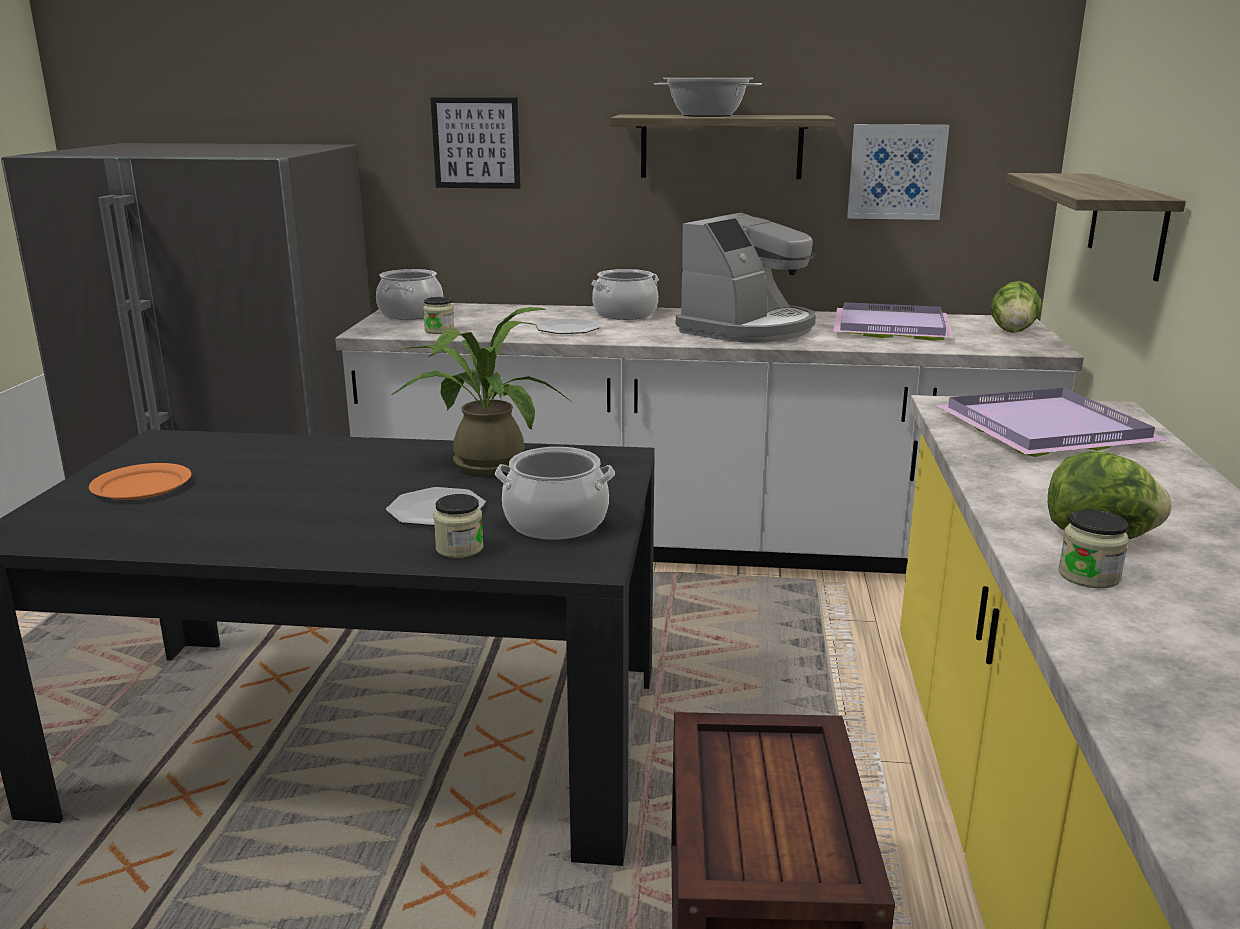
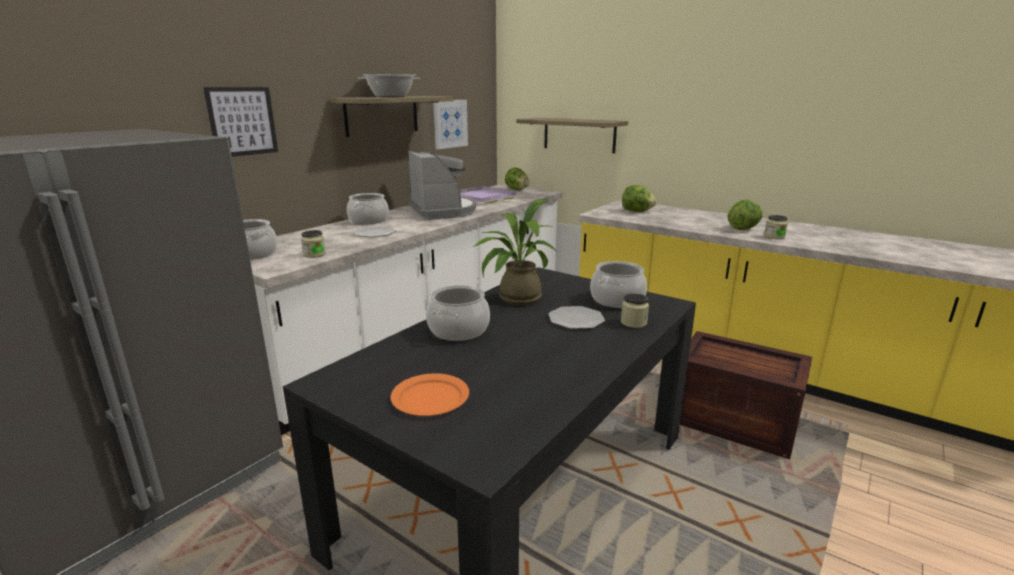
camera: 60 degrees left, 0 degrees up
purple tray [936,388,1168,457] -> lettuce [622,185,656,212]
none -> cooking pot [426,285,490,341]

